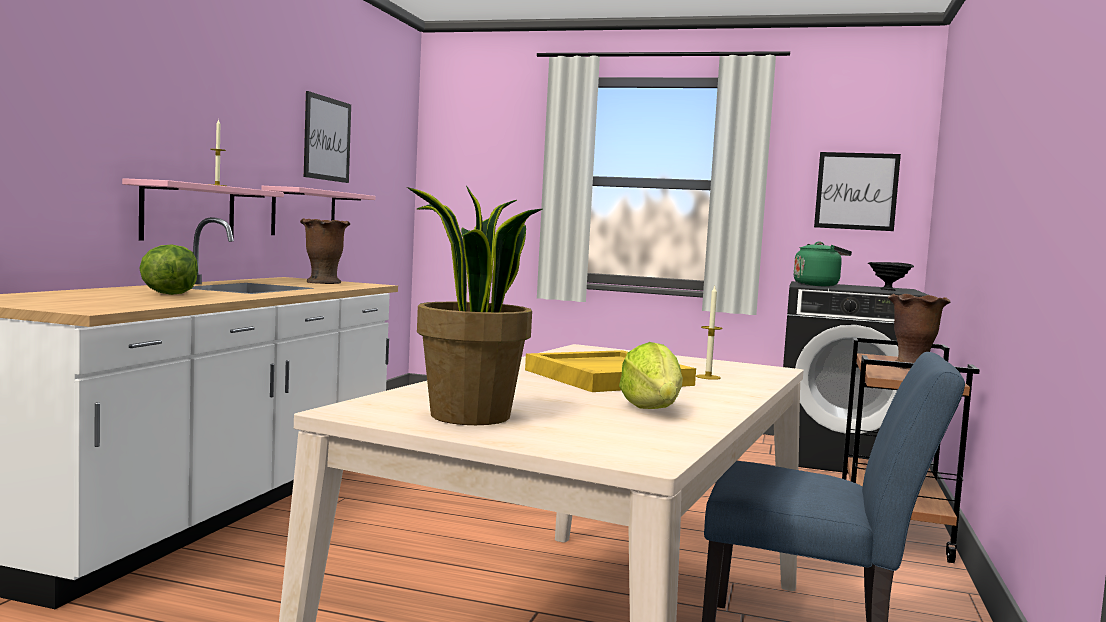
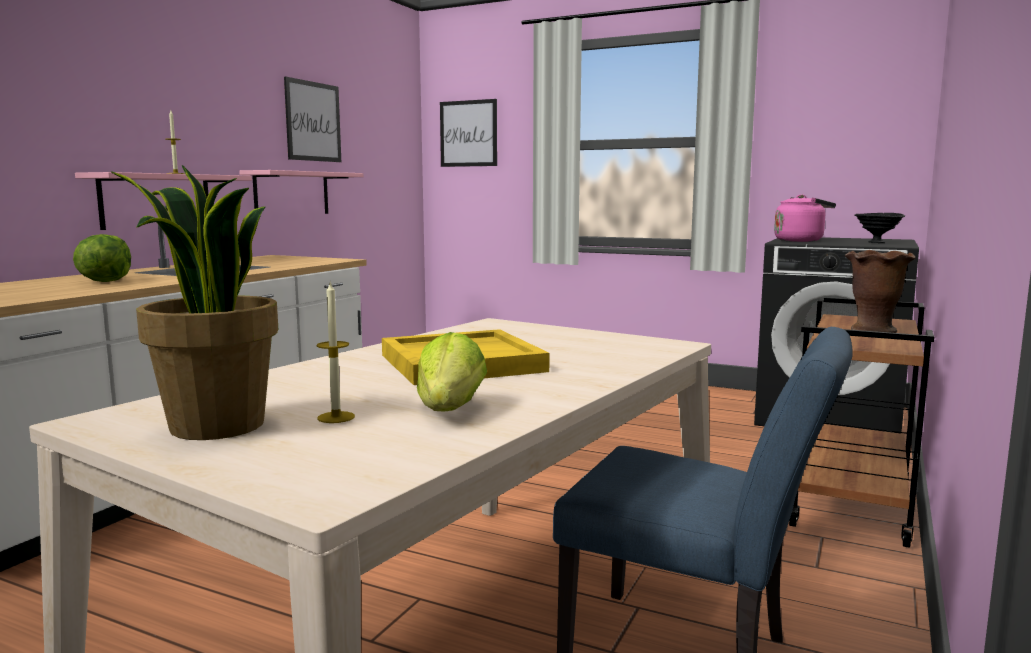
camera: 10 degrees right, 5 degrees up
brown vase [300,218,350,284] -> none
candle [696,286,722,380] -> candle moved to [317,282,355,423]
green kettle [794,241,852,287] -> pink kettle [774,194,836,242]
picture [814,152,901,231] -> picture moved to [440,99,497,167]

